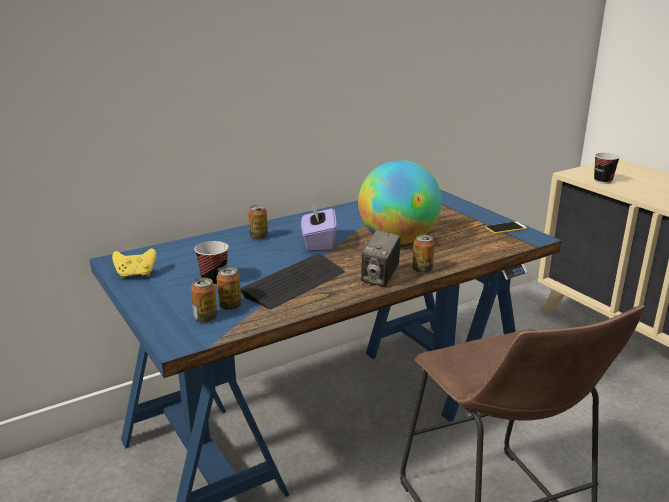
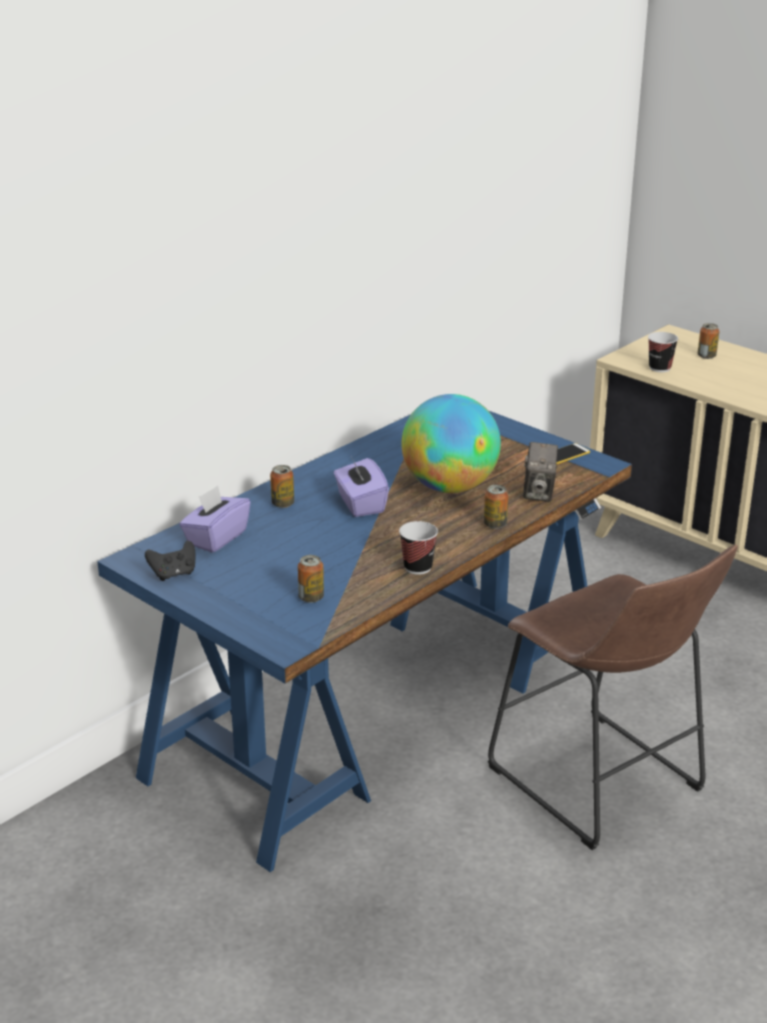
camera: 15 degrees left, 5 degrees up
yellow game controller [112,248,156,278] -> black game controller [145,540,195,581]
can [191,278,217,323] -> can moved to [698,323,719,359]
cup [194,241,229,286] -> cup moved to [399,521,438,575]
keyboard [241,253,345,309] -> none
camera [361,230,401,287] -> camera moved to [523,442,558,502]
none -> purple tissue box [179,485,251,553]

